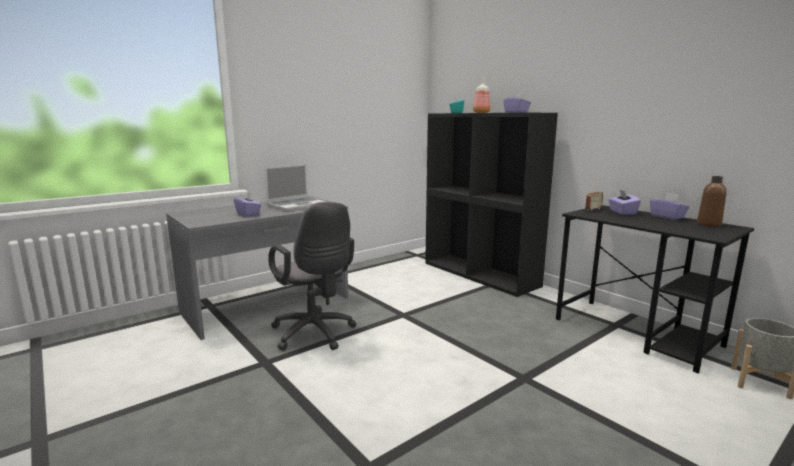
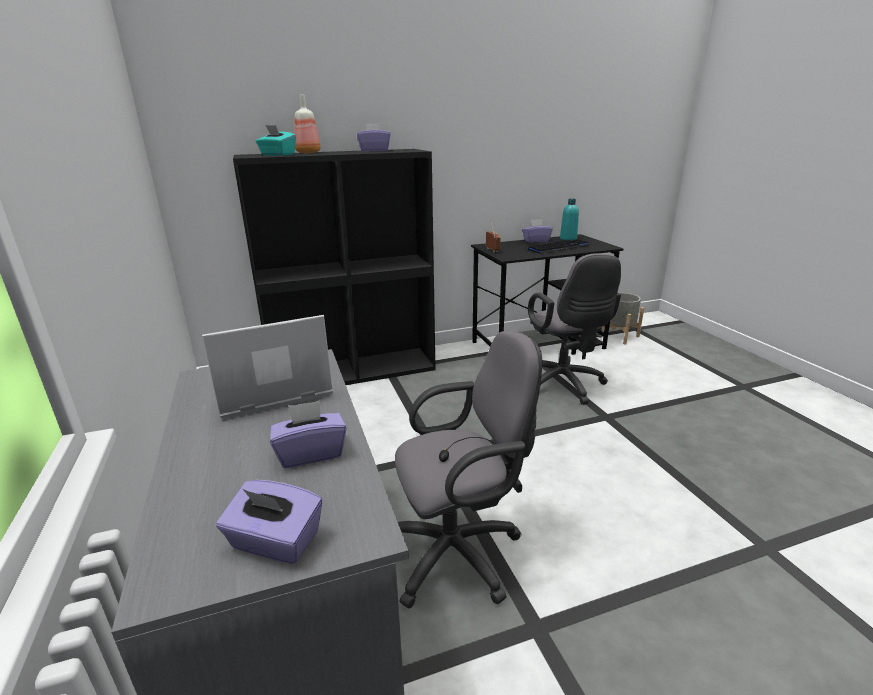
camera: 70 degrees left, 10 degrees up
laptop [264,164,327,211] -> laptop turned 90 degrees counterclockwise [202,315,333,419]
purple tissue box [608,190,641,215] -> purple tissue box moved to [216,480,322,564]
brown bottle [697,176,727,227] -> turquoise bottle [560,199,579,240]
none -> keyboard [528,239,591,254]
none -> grey office chair [528,253,621,405]

